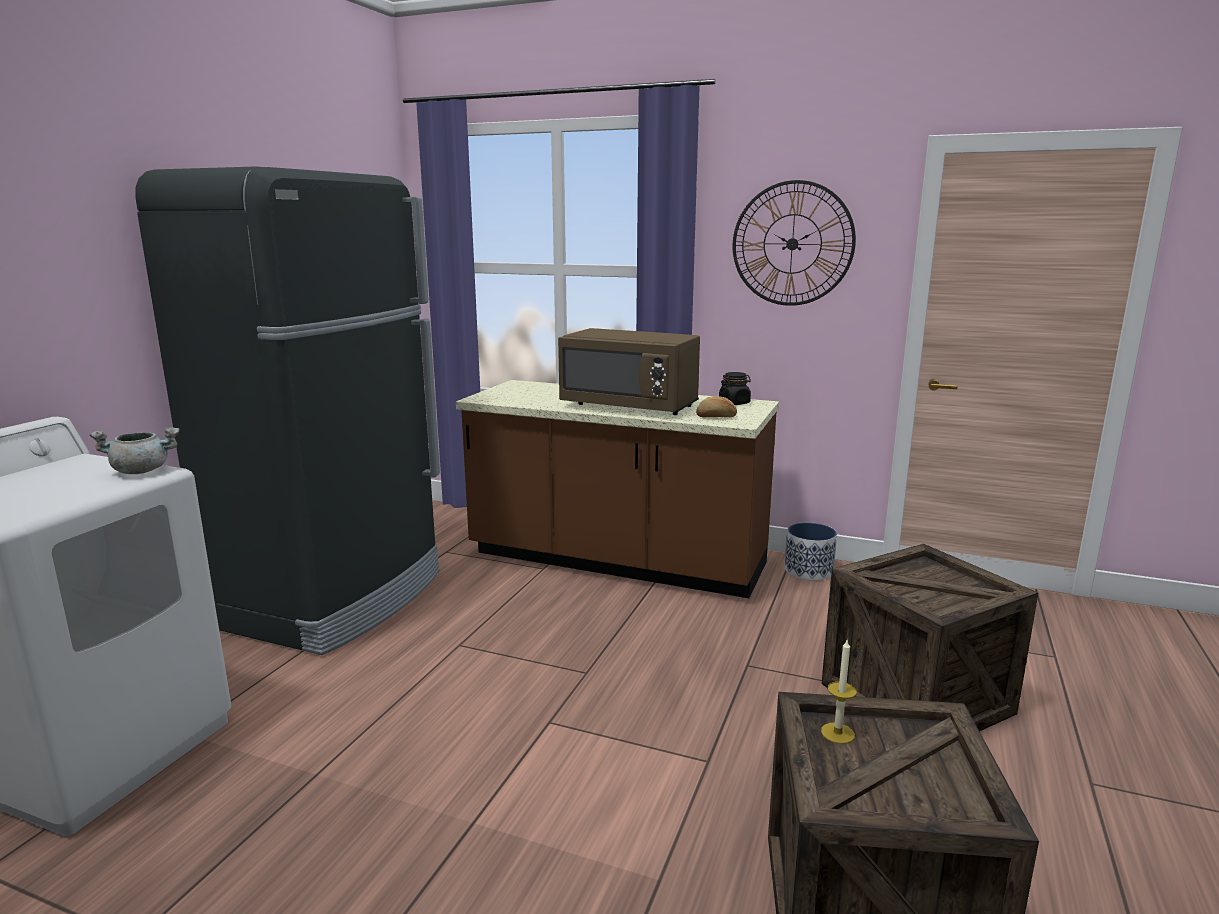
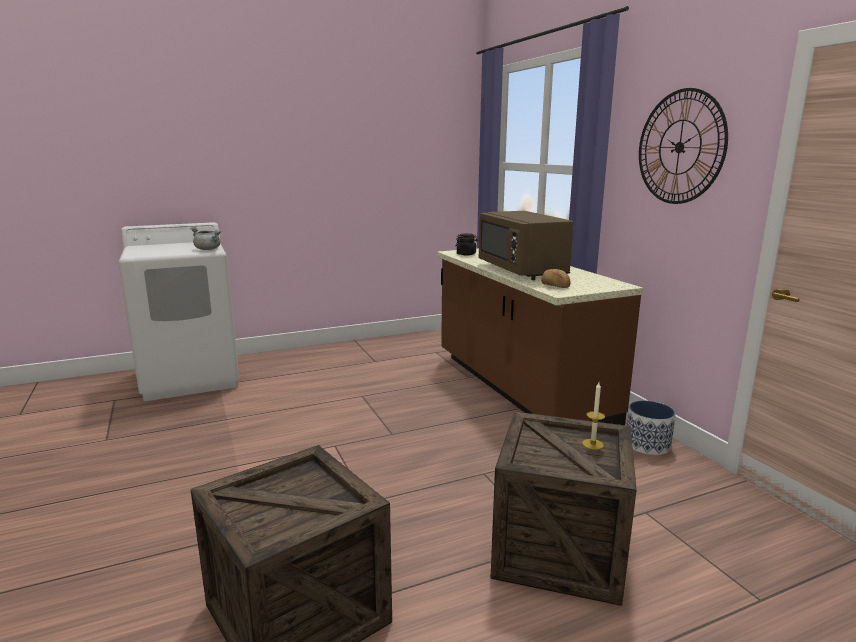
camera: 45 degrees right, 0 degrees up
black fridge [135,166,440,655] -> none
black jar [719,372,751,405] -> black jar moved to [456,233,478,256]
candle [821,640,857,744] -> candle moved to [582,383,605,450]

